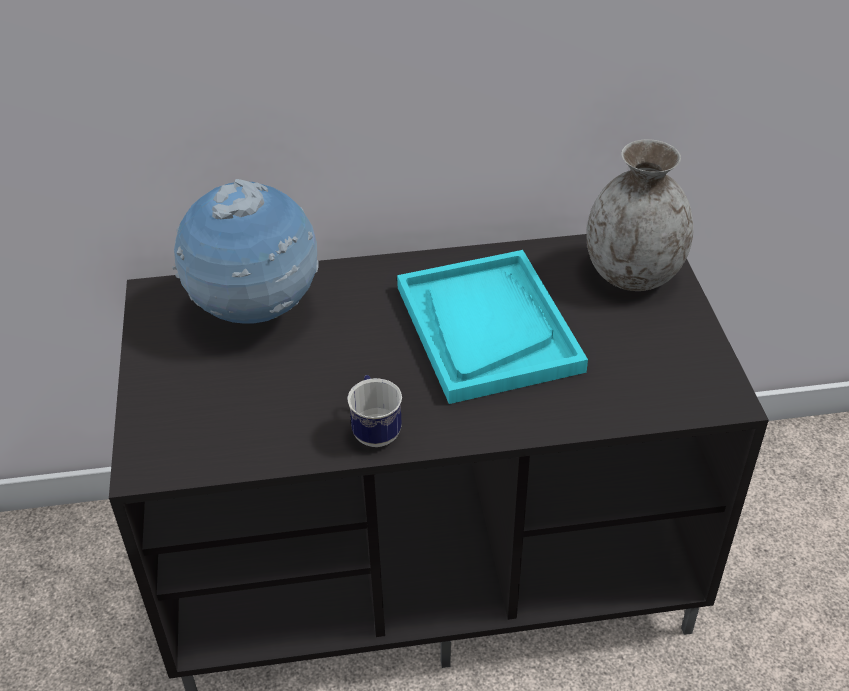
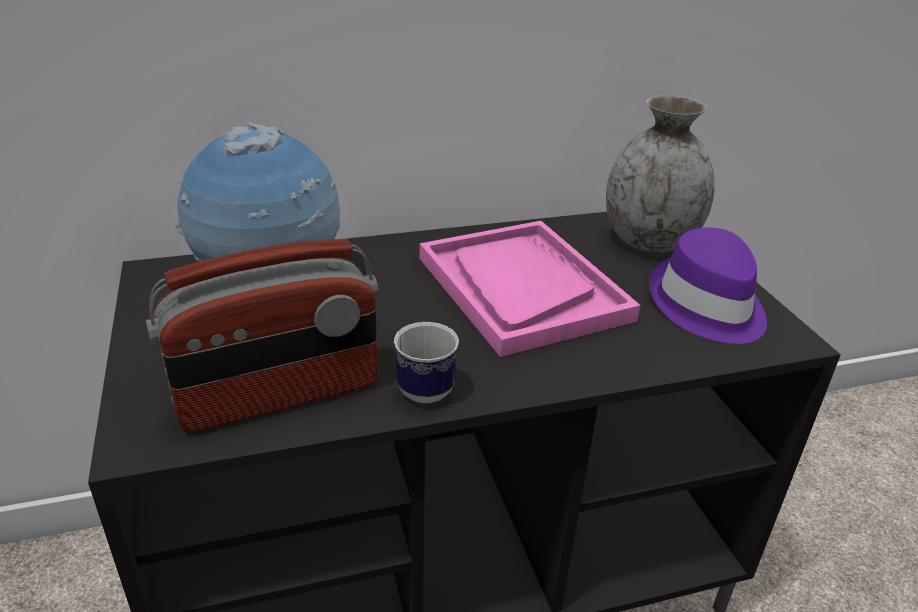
camera: 10 degrees left, 10 degrees down
turquoise tray [397,250,588,404] -> pink tray [420,221,641,357]
none -> radio [146,239,379,433]
none -> purple hat [649,227,767,344]

